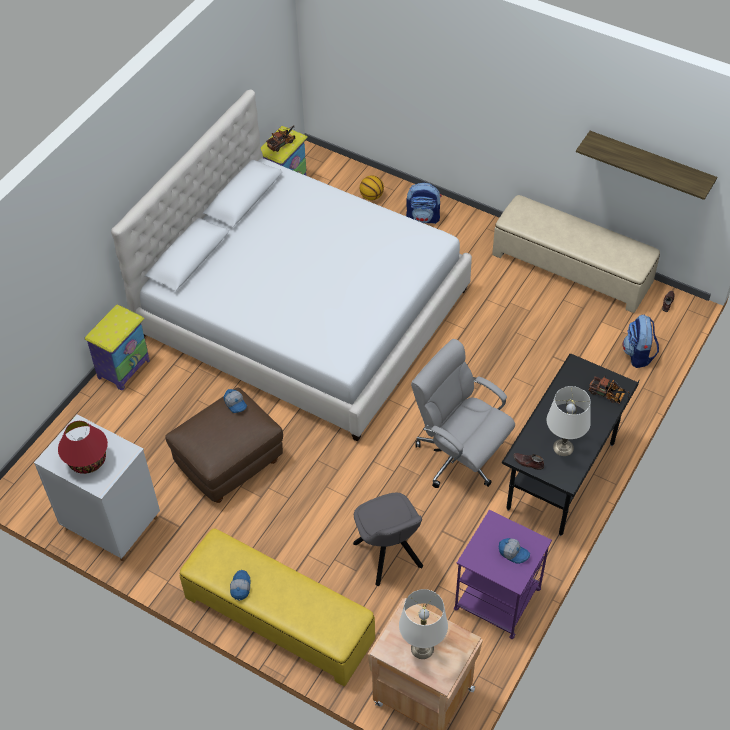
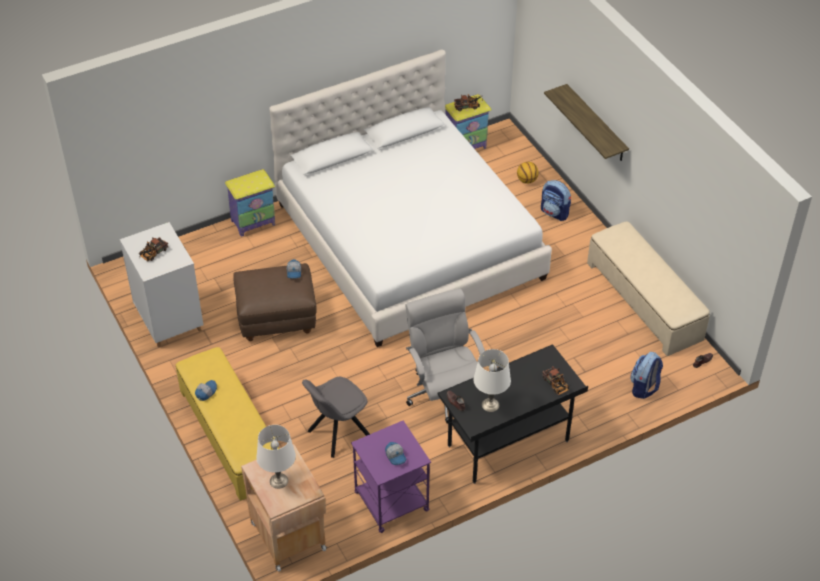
camera: 30 degrees right, 5 degrees down
red table lamp [58,421,108,474] -> toy truck [139,237,168,261]
grey chair [353,493,423,586] -> grey chair turned 45 degrees clockwise [302,377,370,458]
shelf [576,131,717,200] -> shelf moved to [544,84,629,161]

